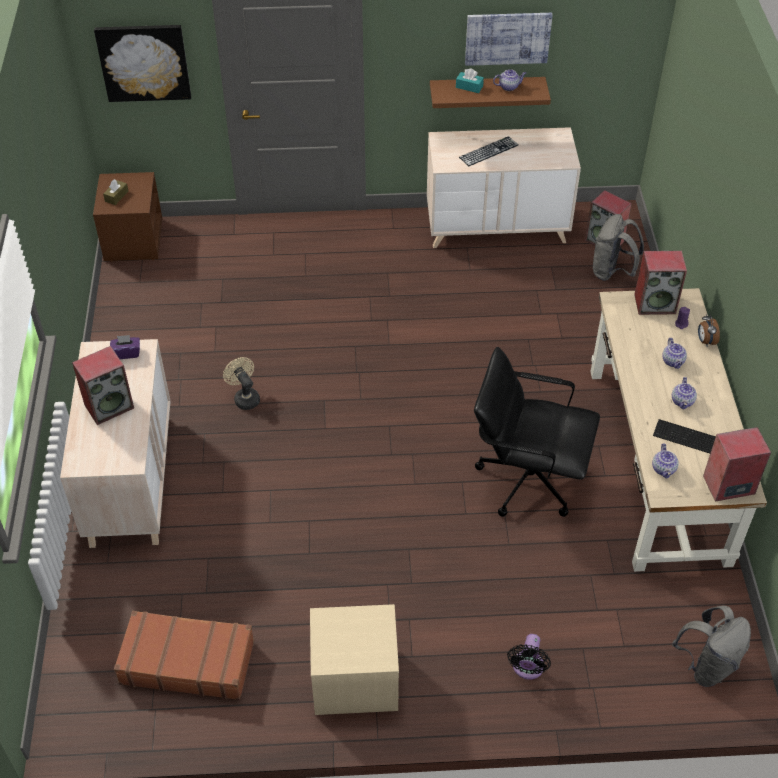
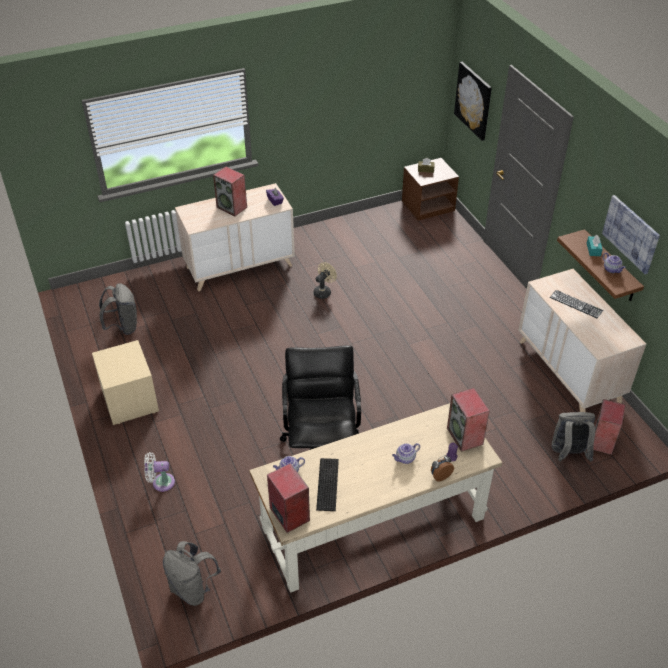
camera: 70 degrees right, 5 degrees down
brown suitcase [114,611,254,700] -> grey backpack [99,283,137,335]
black fan [507,634,551,680] -> white fan [144,452,175,492]
teapot [672,377,697,409] -> none

